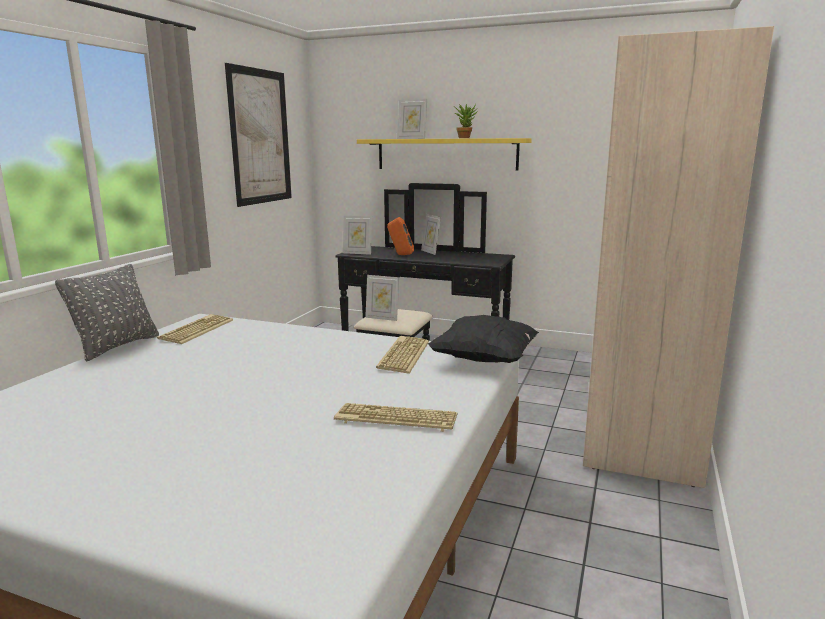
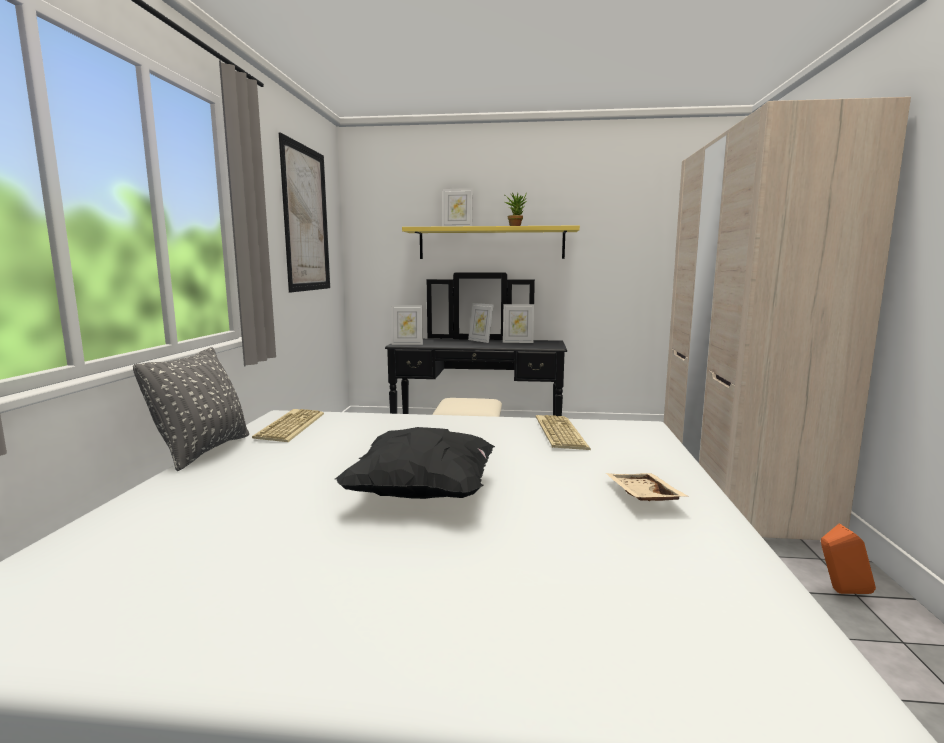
camera: 15 degrees left, 5 degrees down
keyboard [334,403,458,432] -> beige tray [606,473,689,501]
picture frame [365,275,399,321] -> picture frame moved to [503,304,534,343]
orange speaker [387,217,414,255] -> orange speaker moved to [821,523,876,594]
black pillow [428,315,539,363] -> black pillow moved to [335,427,495,499]

